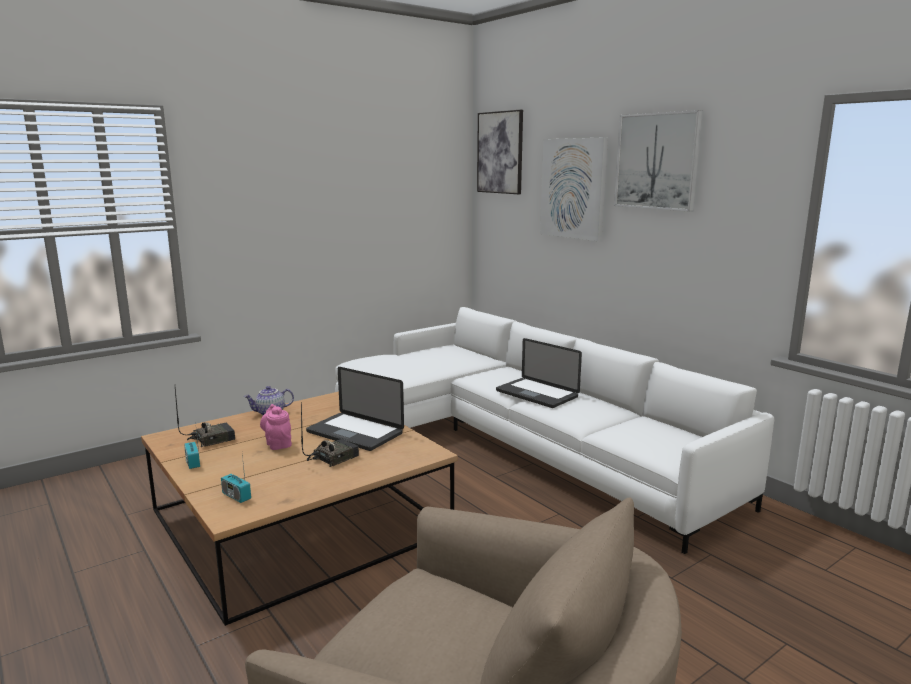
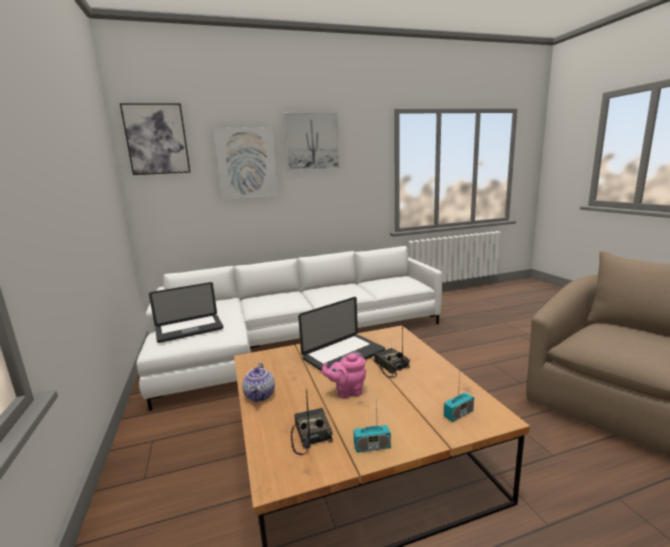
camera: 70 degrees left, 0 degrees up
laptop [496,338,582,408] -> laptop moved to [149,282,223,343]

